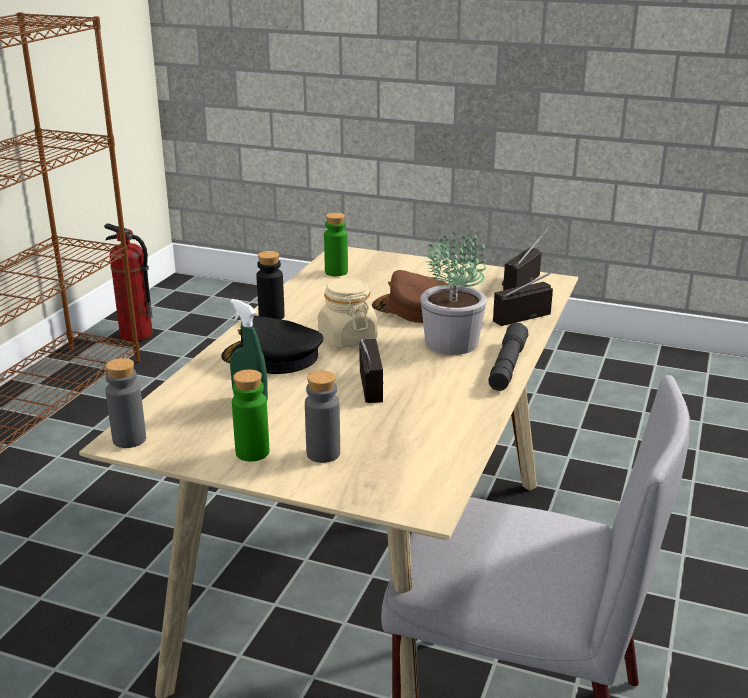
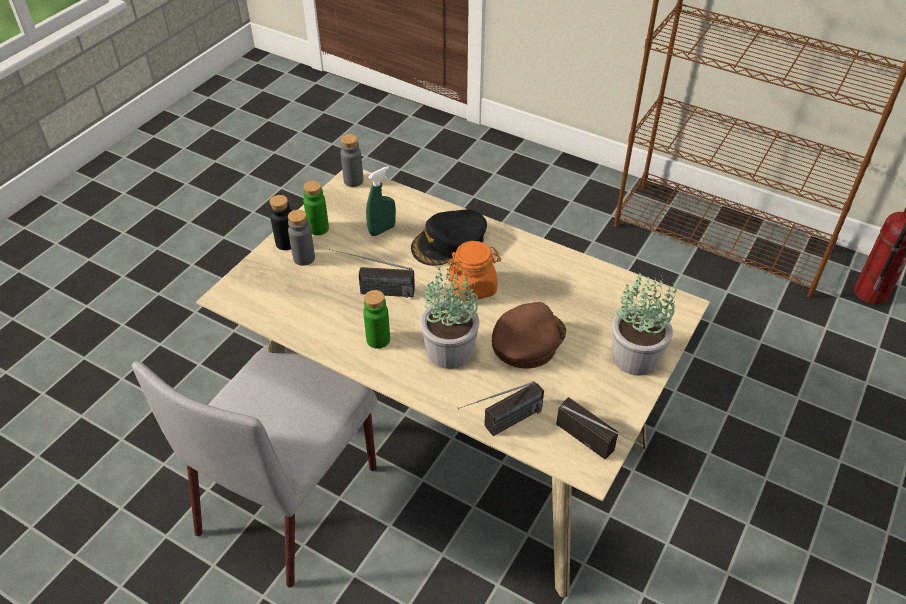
camera: 100 degrees right, 20 degrees up
black cap [221,316,323,374] -> black cap turned 150 degrees counterclockwise [411,209,487,266]
black bottle [256,251,285,320] -> black bottle moved to [269,195,291,250]
beige jar [318,278,378,348] -> orange jar [446,241,501,302]
green bottle [324,213,348,276] -> green bottle moved to [363,290,390,349]
grey flashlight [488,322,529,391] -> none
radio [493,257,581,326] -> radio turned 75 degrees clockwise [458,381,544,436]
none -> potted plant [612,272,677,376]

